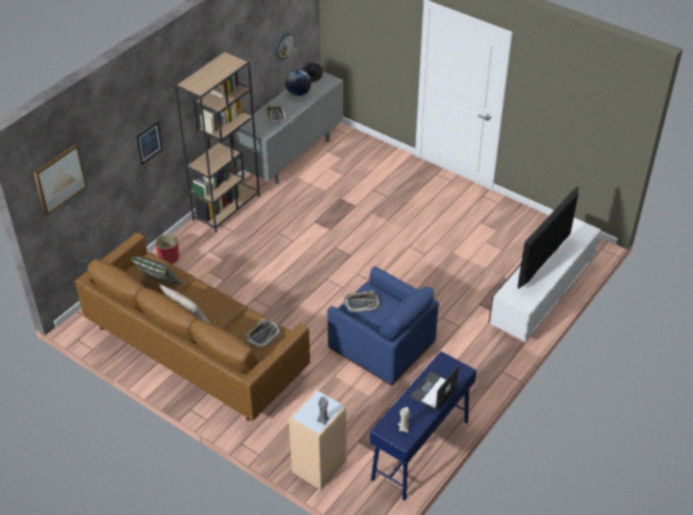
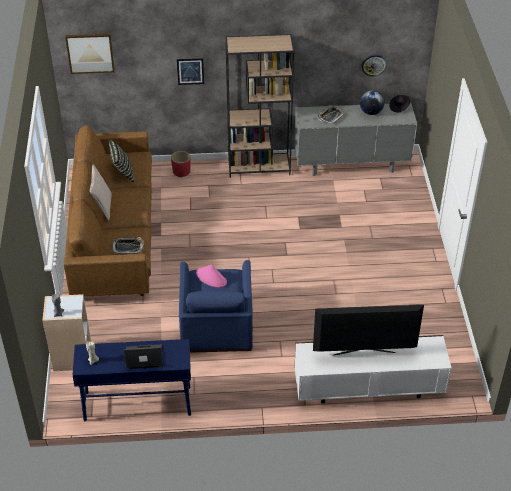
camera: 50 degrees right, 0 degrees up
tray [343,290,380,312] -> pink hat [196,264,227,288]

